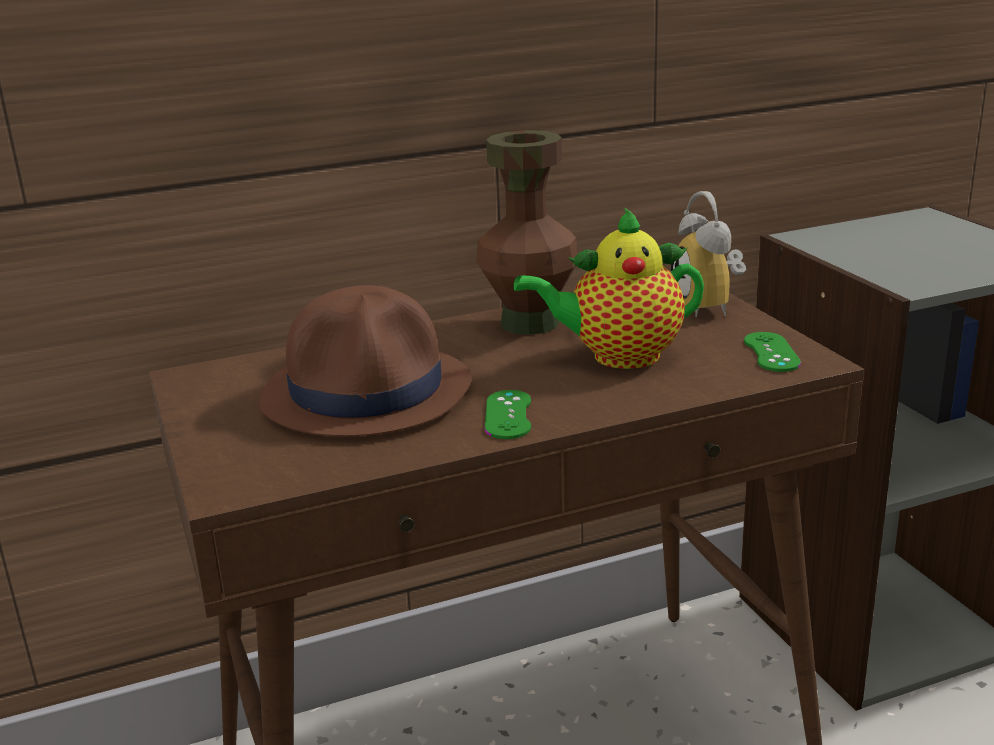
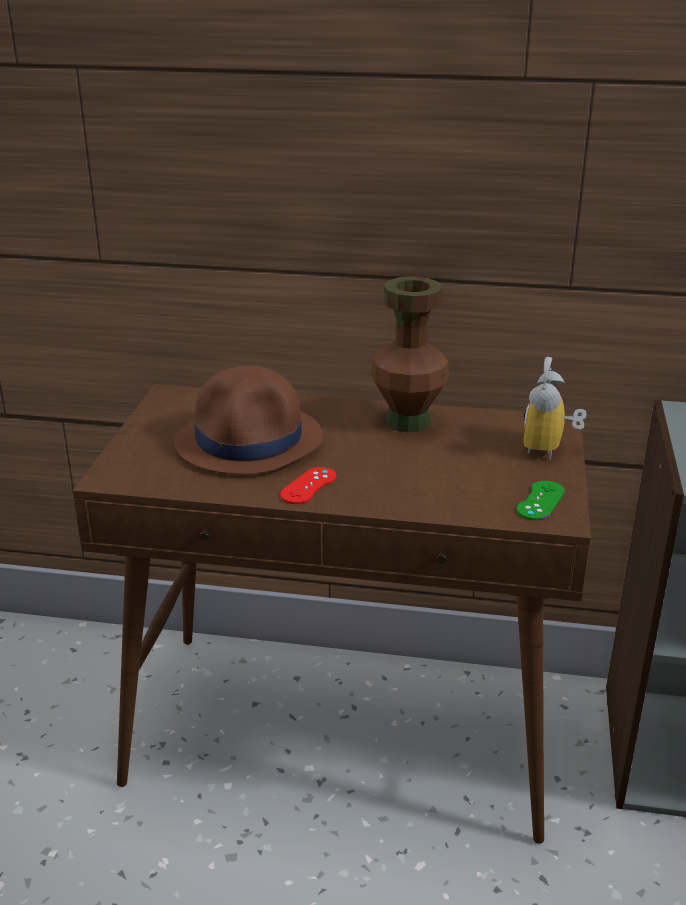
camera: 30 degrees right, 5 degrees up
green game controller [485,390,531,439] -> red game controller [280,467,336,504]
teapot [514,207,704,369] -> none

